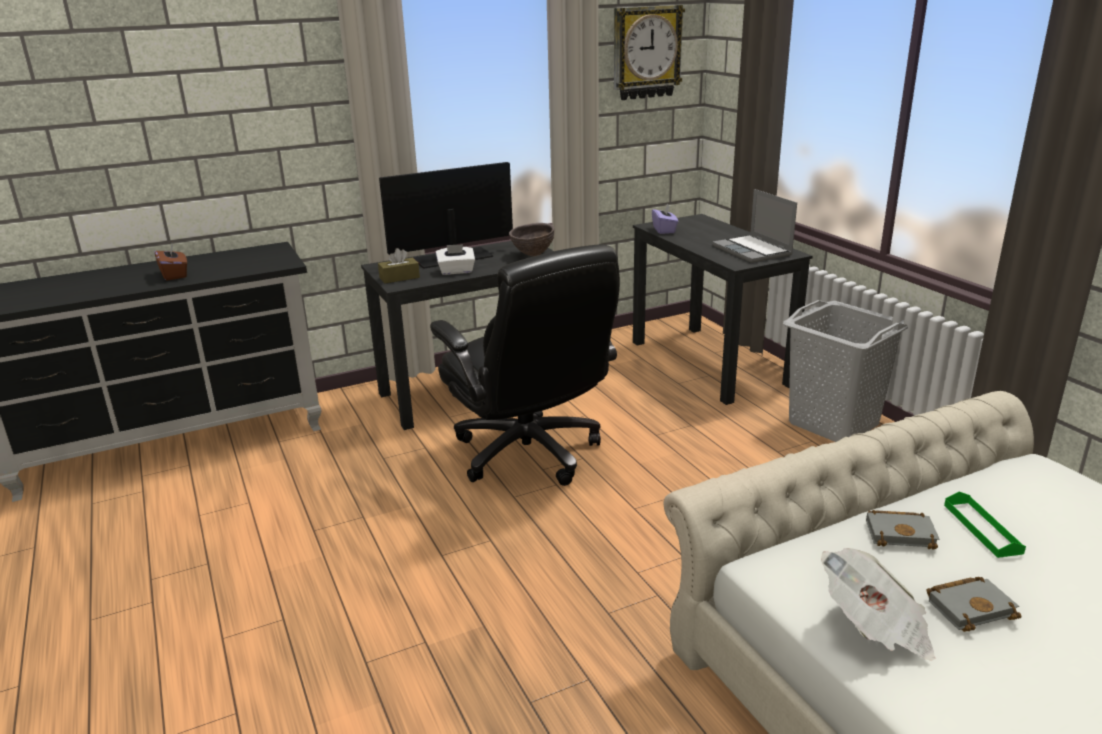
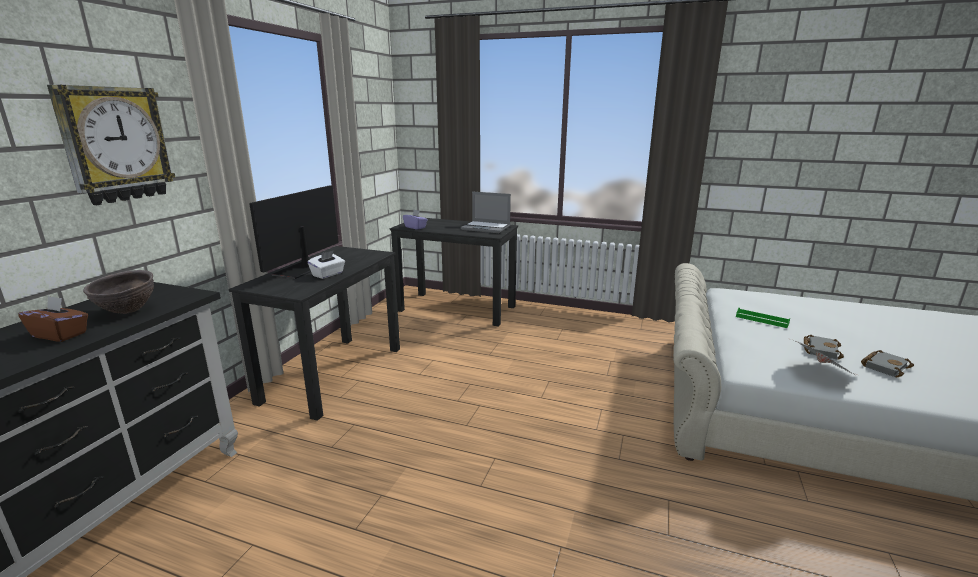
camera: 45 degrees left, 5 degrees down
brown tissue box [378,248,420,284] -> none
black office chair [430,244,620,486] -> none
brown bowl [509,223,555,256] -> brown bowl moved to [83,270,154,314]
wall clock [614,5,685,100] -> wall clock moved to [47,85,175,205]
grey laundry basket [783,300,908,442] -> none
grey book [866,510,939,549] -> grey book moved to [861,350,914,377]

